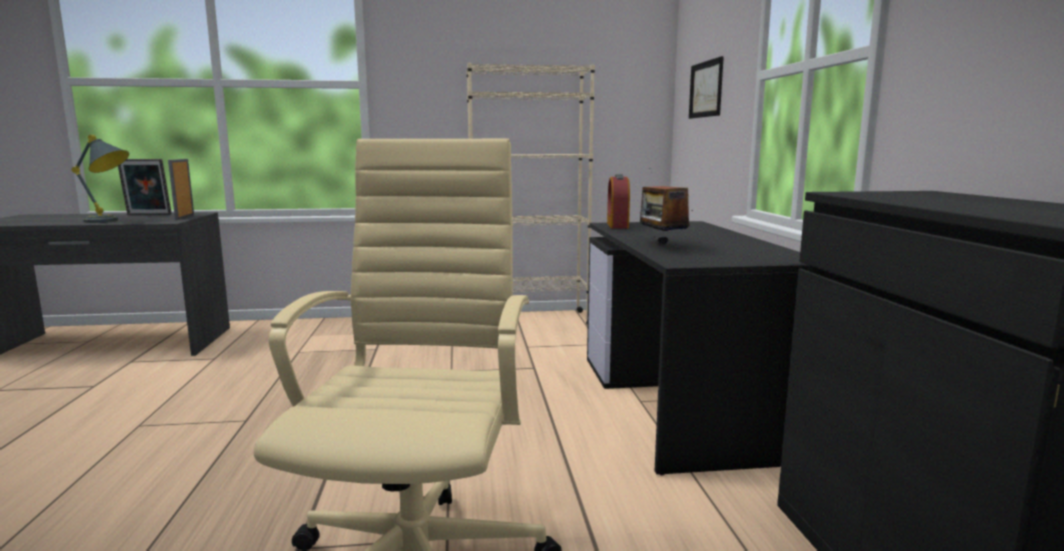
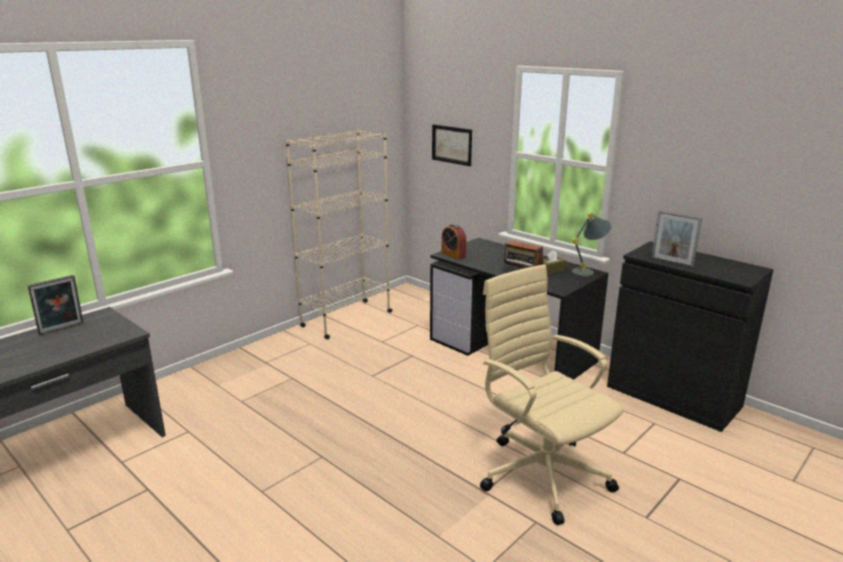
camera: 40 degrees left, 10 degrees up
grey table lamp [72,135,129,223] -> grey table lamp moved to [572,213,612,277]
picture frame [168,159,194,220] -> picture frame moved to [651,210,702,268]
none -> brown tissue box [543,250,567,275]

